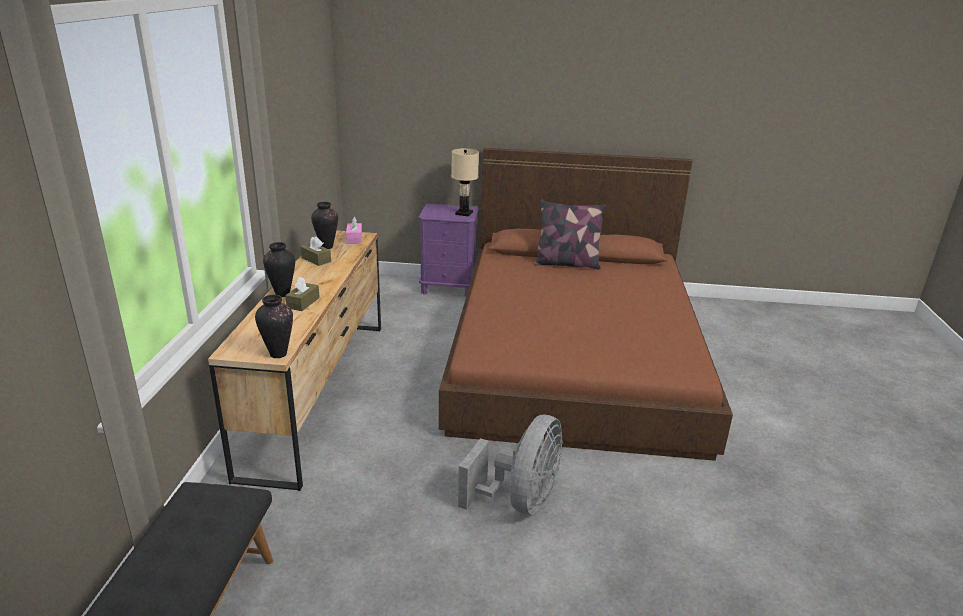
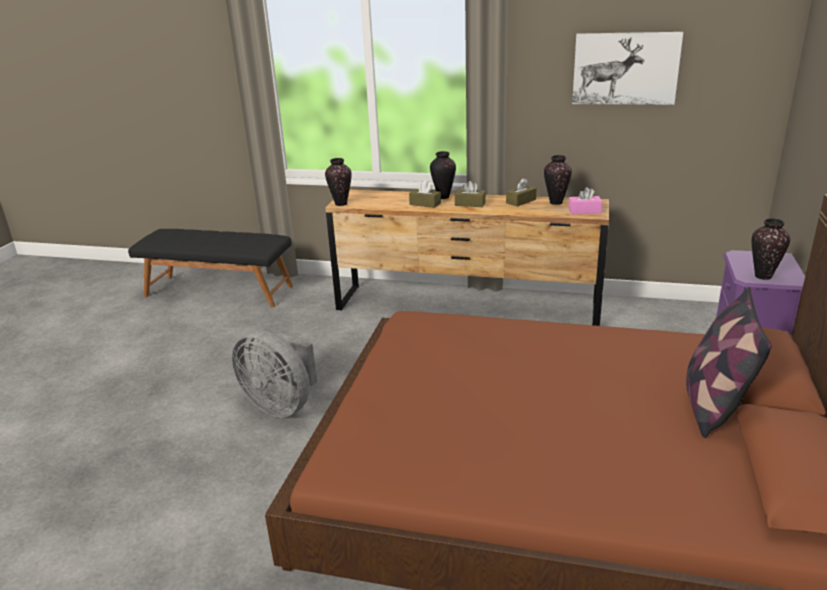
camera: 100 degrees right, 0 degrees up
beige table lamp [451,148,479,216] -> vase [752,218,790,280]
none -> brown tissue box [455,181,486,207]
none -> picture [572,32,683,105]

